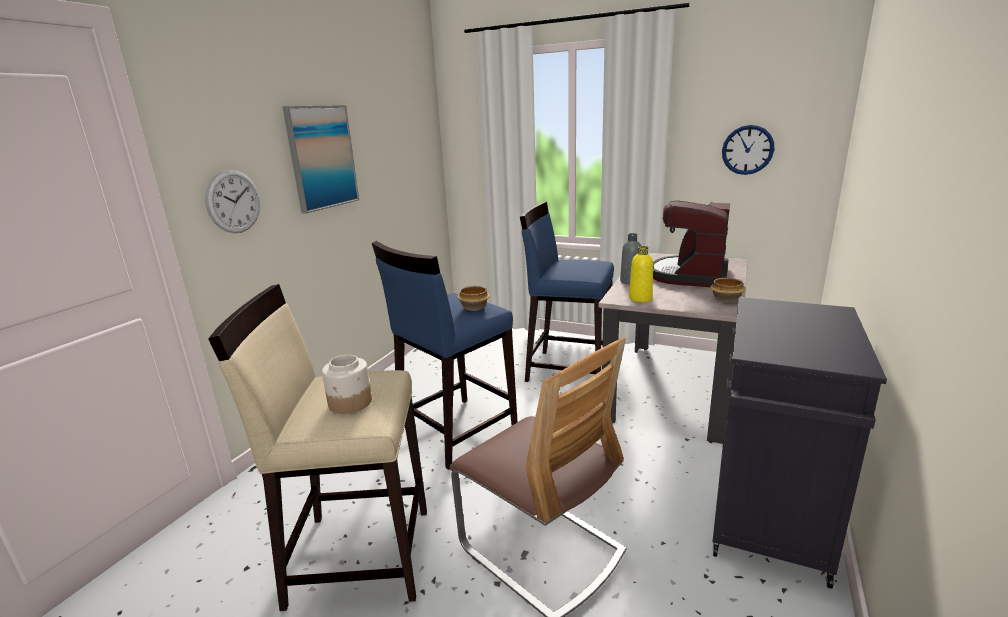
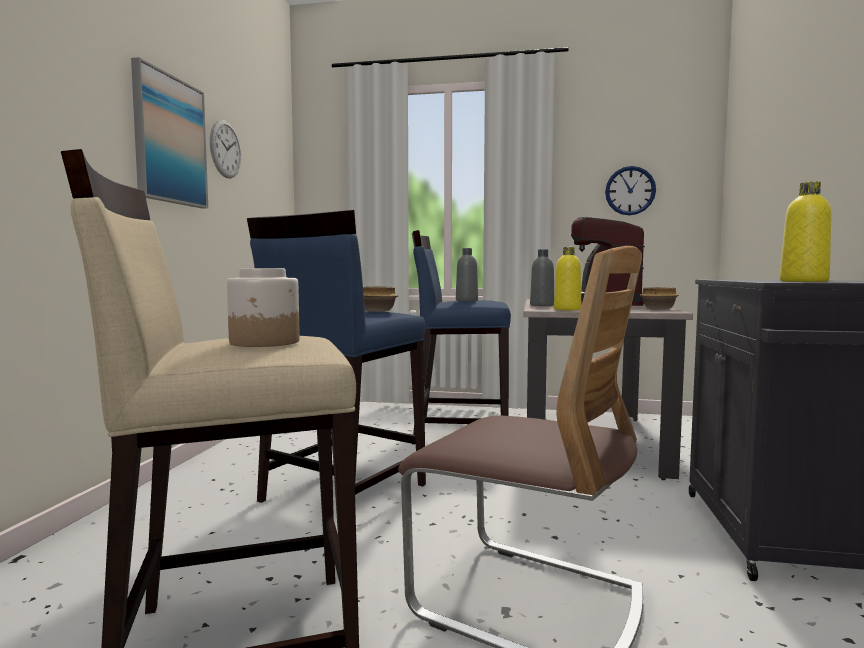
camera: 15 degrees left, 15 degrees down
wall clock [205,170,260,233] -> wall clock moved to [210,120,241,178]
none -> grey bottle [456,248,478,302]
none -> yellow bottle [780,182,831,282]

